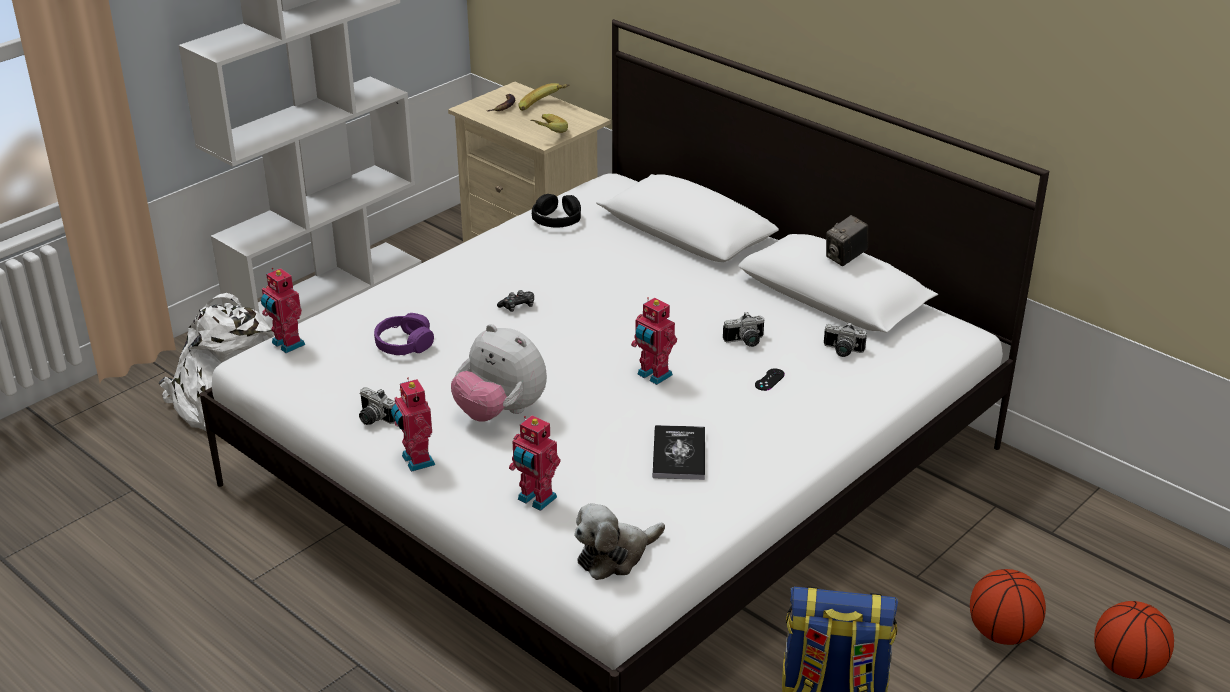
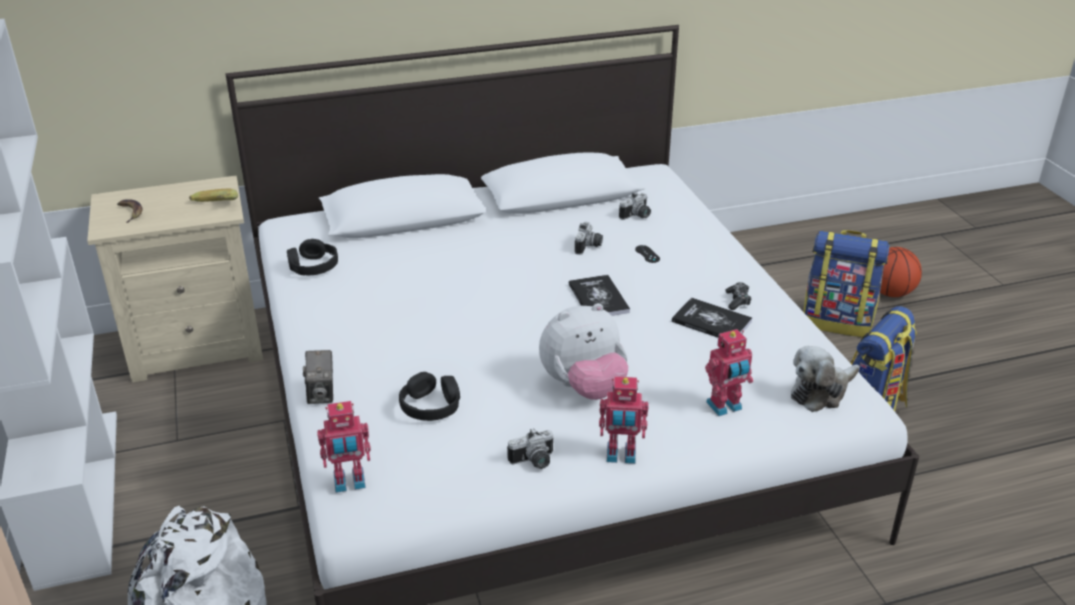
camera: 60 degrees left, 0 degrees up
purple headphones [374,313,434,355] -> black headphones [399,372,460,421]
game controller [497,290,534,312] -> game controller moved to [725,282,752,310]
banana [519,83,569,111] -> none
plush toy [575,503,665,580] -> plush toy turned 60 degrees clockwise [791,346,860,412]
toy robot [631,297,677,385] -> book [569,275,630,316]
camera [826,215,868,266] -> camera moved to [303,350,333,404]
basketball [970,569,1046,645] -> backpack [804,230,889,337]

